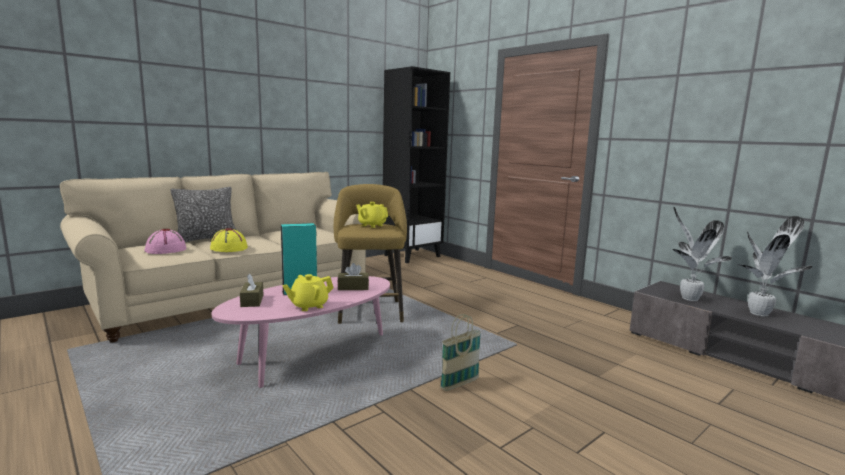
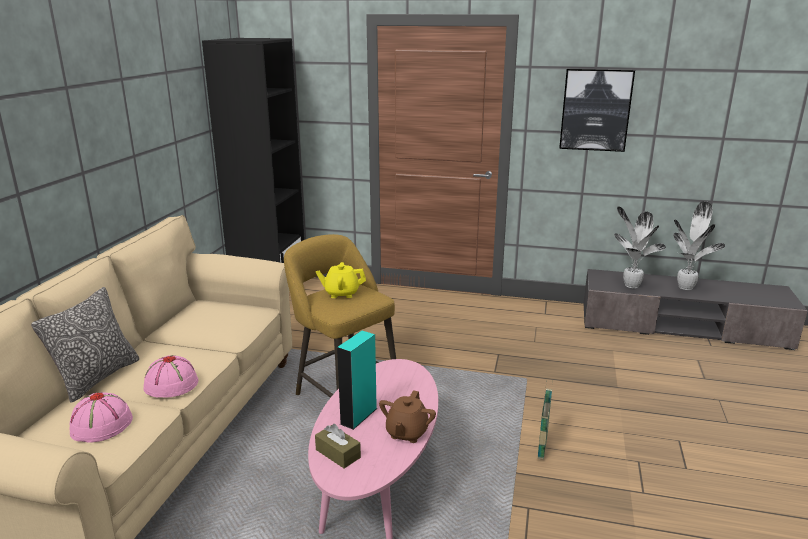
camera: 35 degrees left, 10 degrees up
yellow hat [210,228,248,252] -> pink hat [144,355,198,398]
yellow teapot [283,274,333,311] -> brown teapot [379,390,436,443]
brown tissue box [337,263,369,290] -> none
none -> picture [559,69,635,152]

